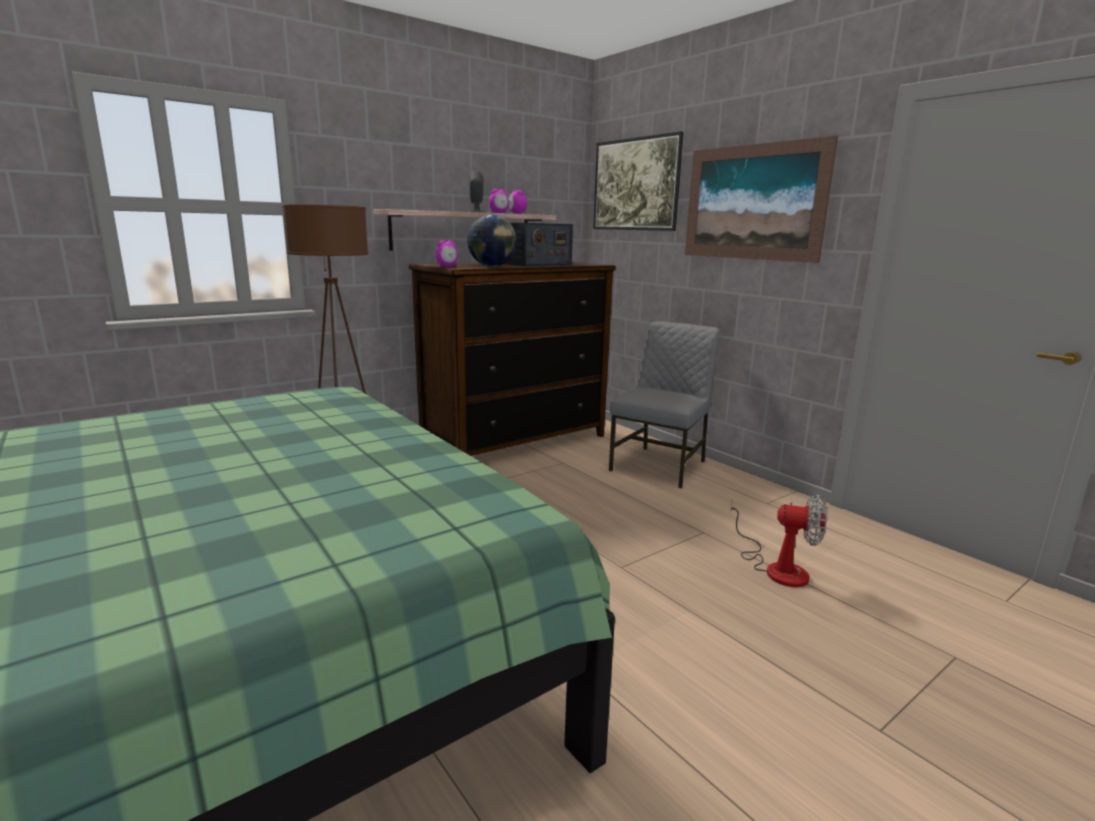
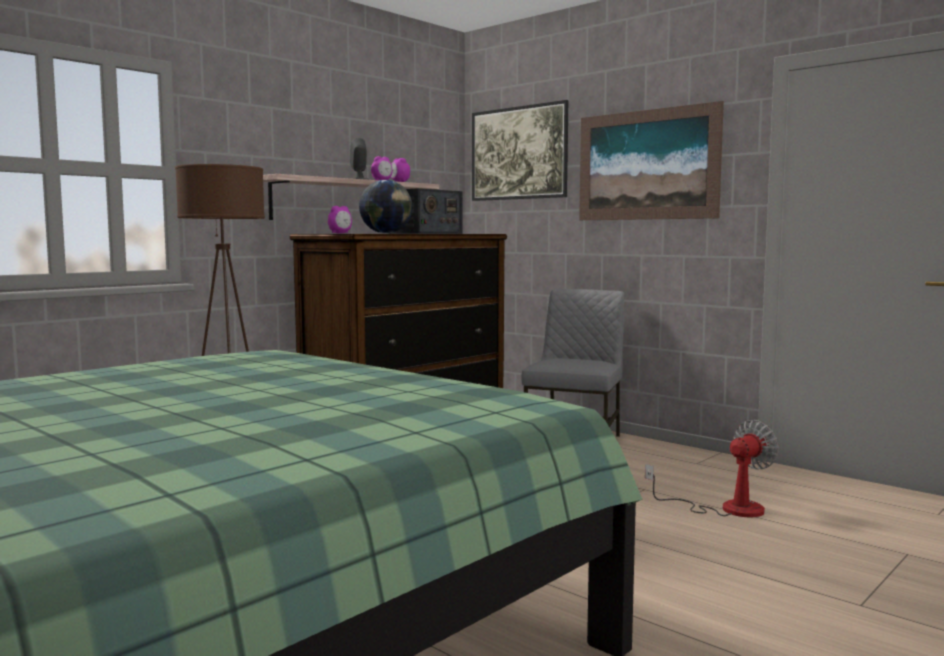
camera: 10 degrees left, 10 degrees down
fan [730,494,827,587] -> fan turned 45 degrees counterclockwise [645,420,779,517]

